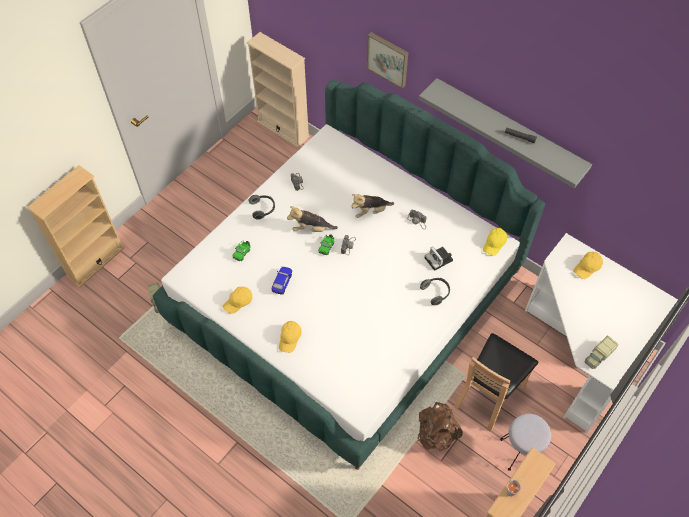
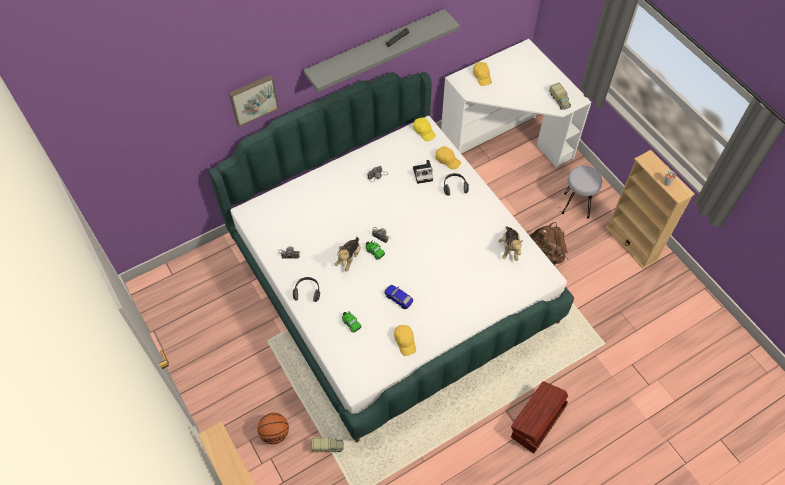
camera: 70 degrees left, 0 degrees up
beige bookcase [247,32,309,147] -> none
yellow cap [279,321,302,353] -> yellow cap moved to [435,146,461,170]
plush toy [351,194,394,218] -> plush toy moved to [498,226,523,261]
brown chair [454,333,538,432] -> none
none -> basketball [258,413,289,444]
none -> brown storage box [511,381,568,453]

